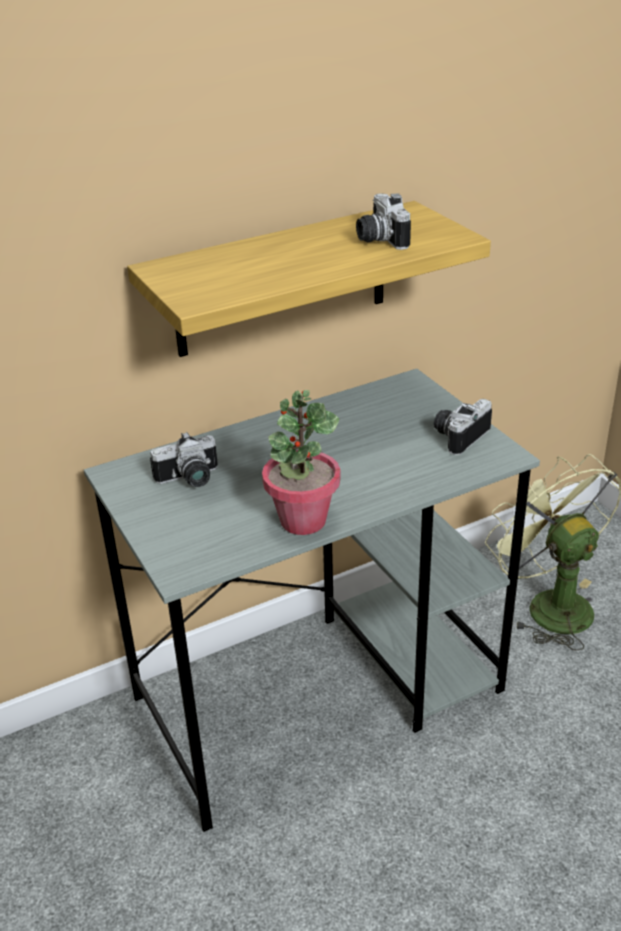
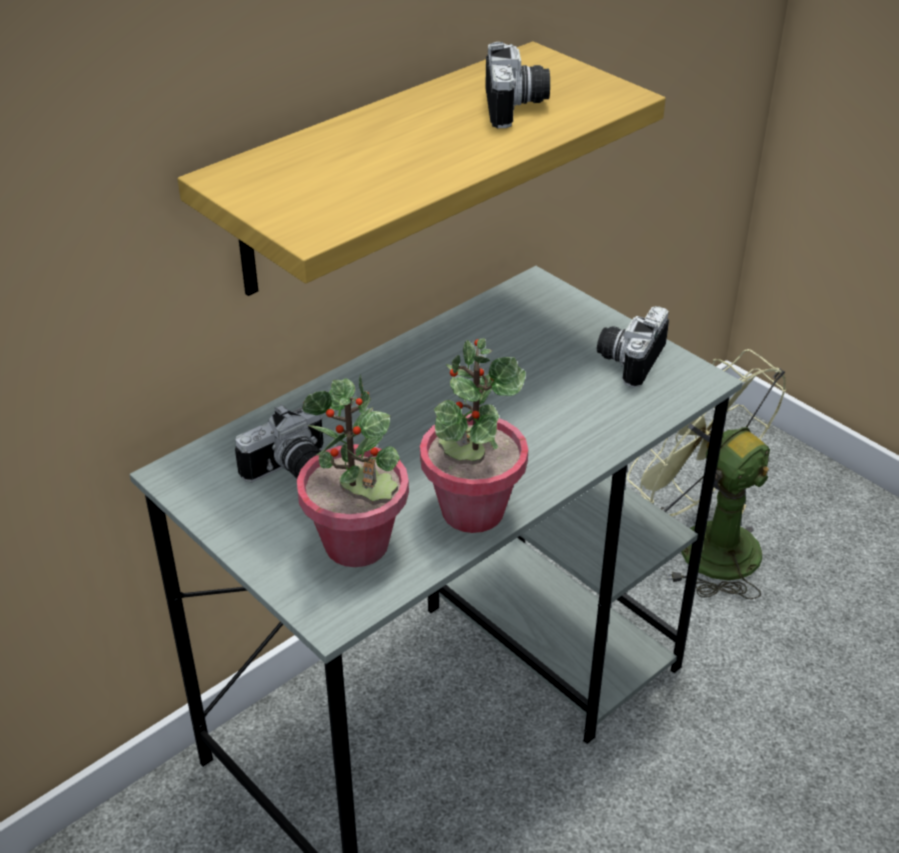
camera: 15 degrees left, 5 degrees up
camera [356,193,411,250] -> camera turned 150 degrees counterclockwise [485,42,550,128]
none -> potted plant [297,374,409,567]

